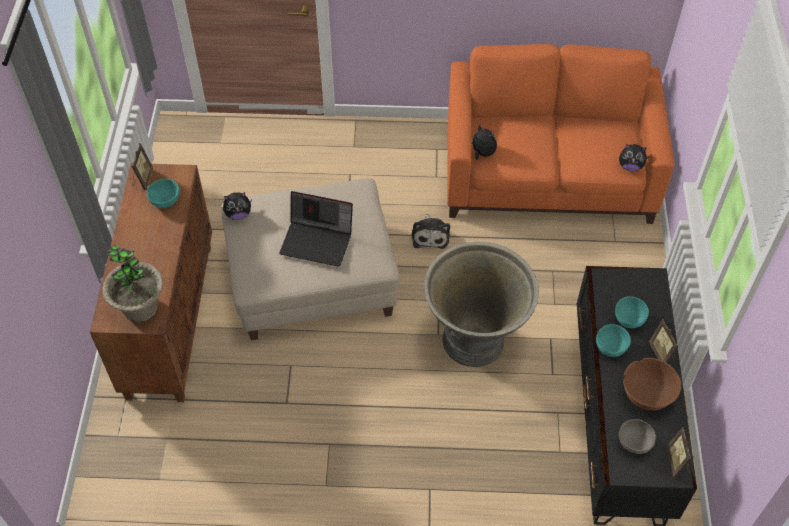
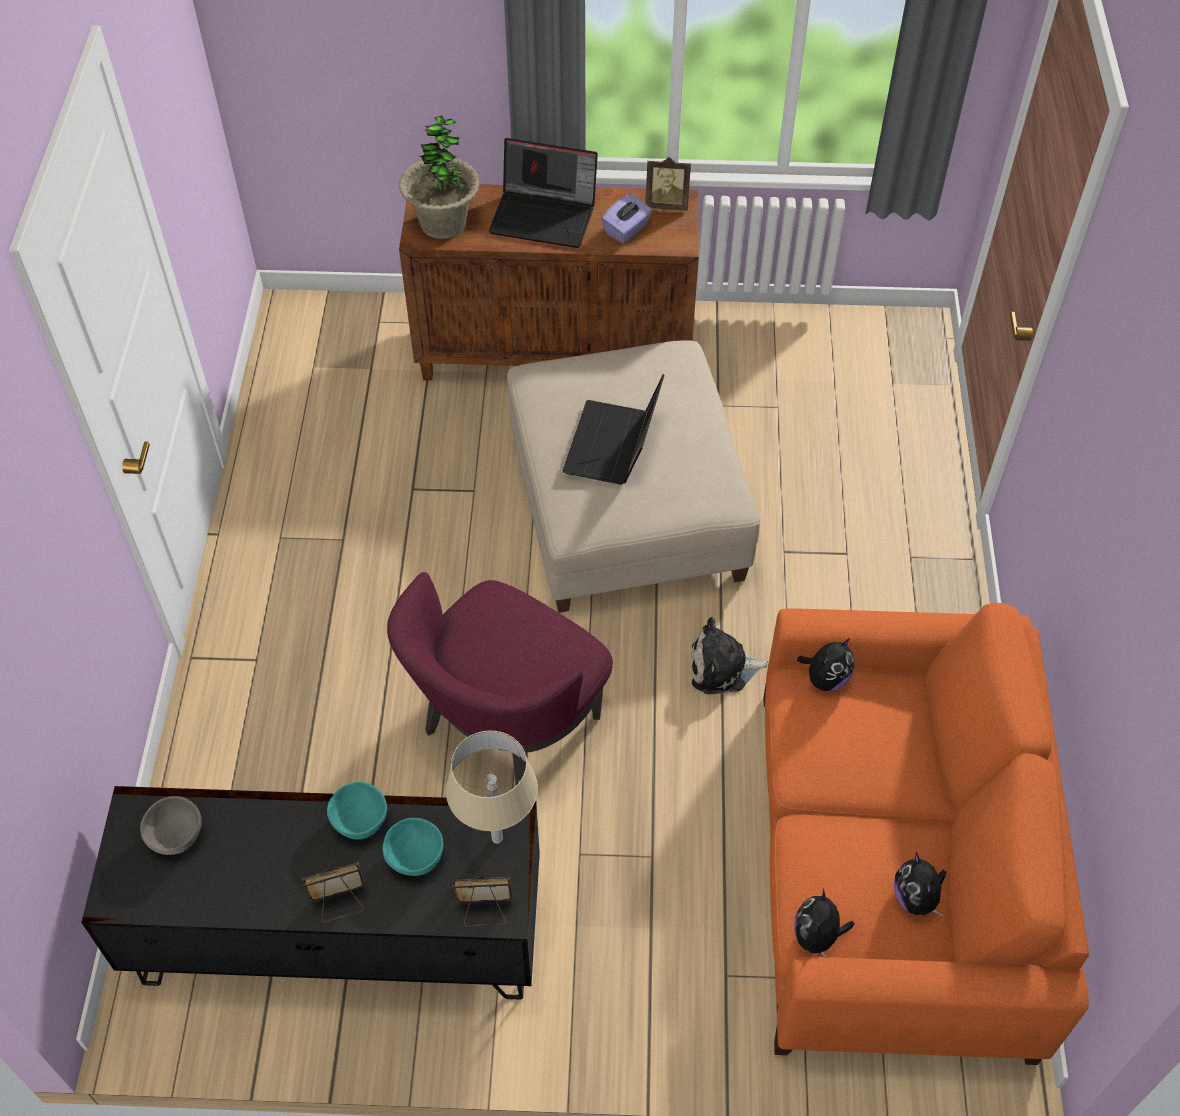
camera: 90 degrees right, 0 degrees up
turquoise bowl [147,178,180,208] -> purple tissue box [601,193,652,243]
plush toy [223,192,252,220] -> plush toy moved to [894,853,946,916]
grey planter [424,242,539,367] -> purple armchair [387,572,613,785]
brown bowl [623,358,681,410] -> none
picture frame [667,427,691,477] -> picture frame moved to [452,876,513,926]
none -> beige table lamp [446,730,538,844]
none -> laptop [489,138,598,248]

